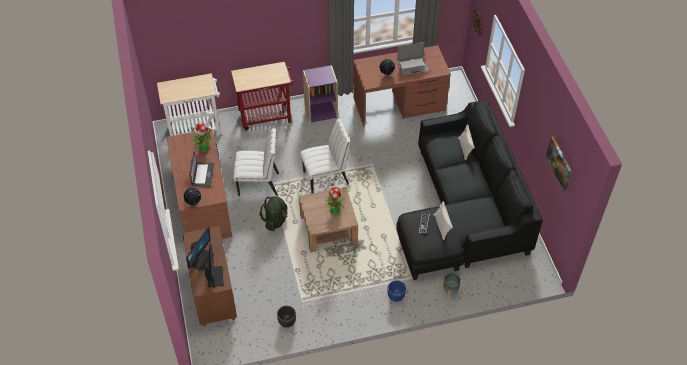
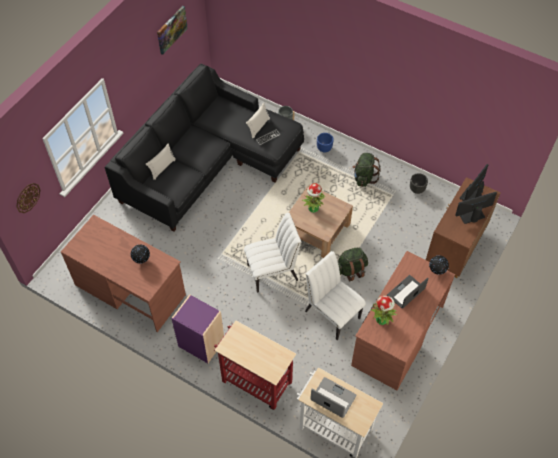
camera: 135 degrees left, 5 degrees up
white chair [300,119,351,193] -> white chair turned 135 degrees clockwise [244,213,302,293]
laptop [397,42,429,76] -> laptop moved to [310,377,356,418]
none -> green backpack [352,153,381,187]

